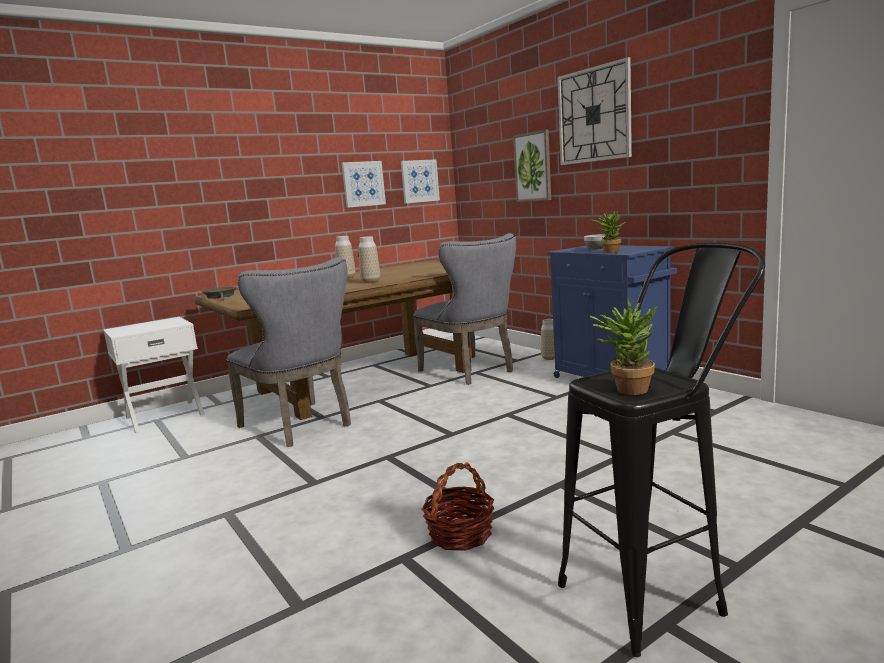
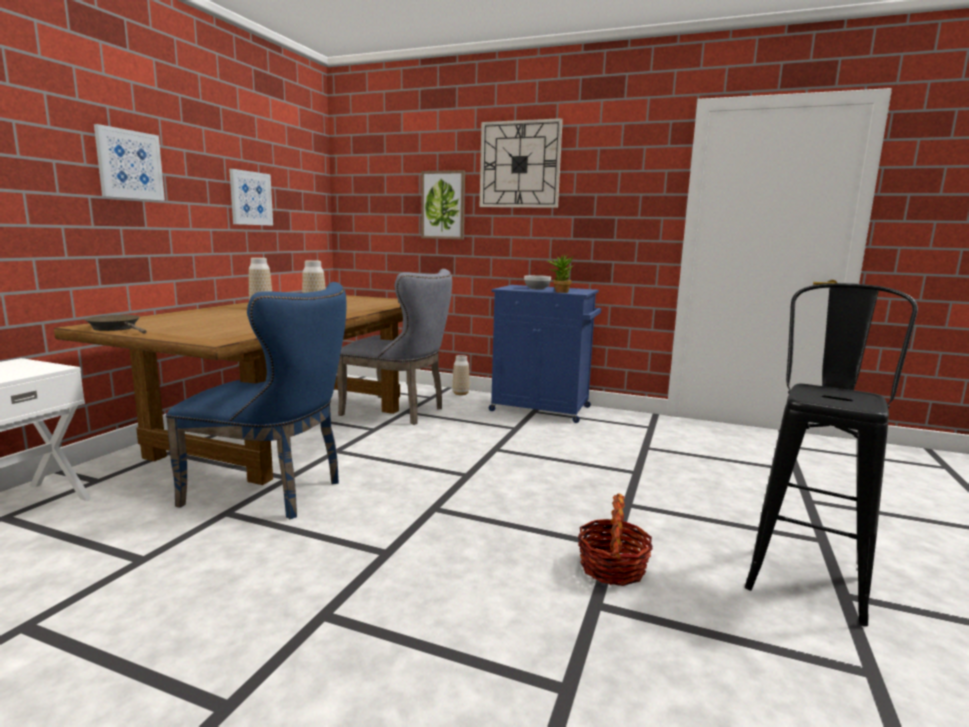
camera: 35 degrees left, 0 degrees up
grey chair [226,257,351,447] -> blue chair [166,282,347,519]
picture [401,159,440,204] -> picture moved to [94,124,165,201]
potted plant [590,298,658,395] -> none

